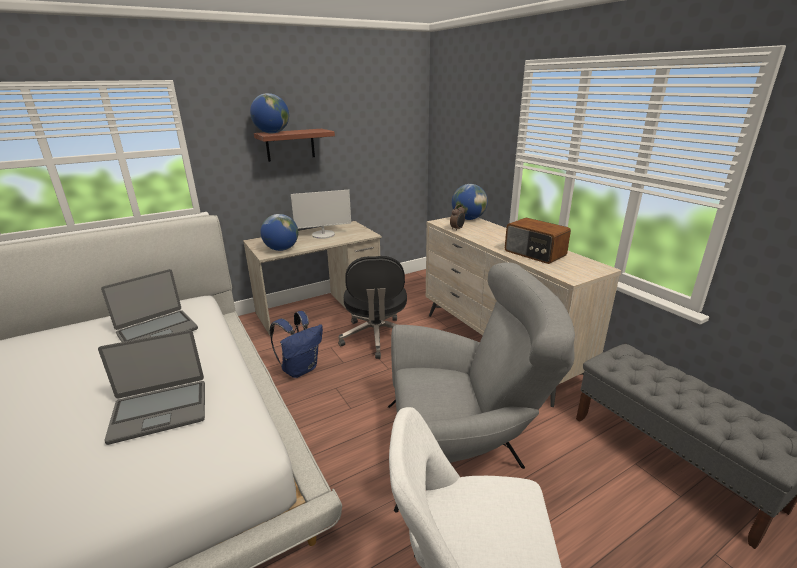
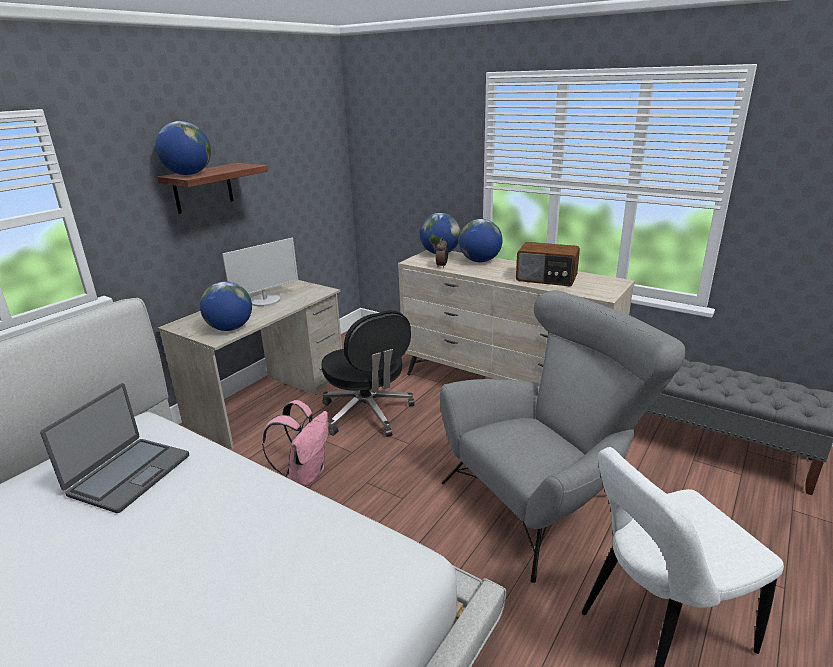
camera: 25 degrees left, 0 degrees up
laptop [98,330,205,445] -> none
blue backpack [270,311,323,378] -> pink backpack [262,400,328,487]
none -> globe [459,219,502,262]

